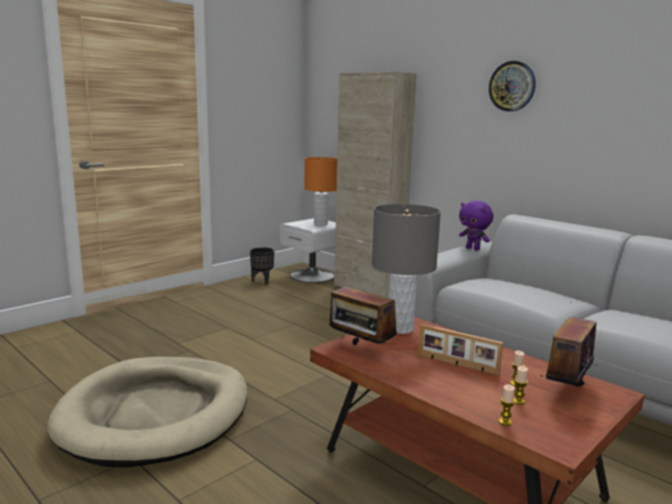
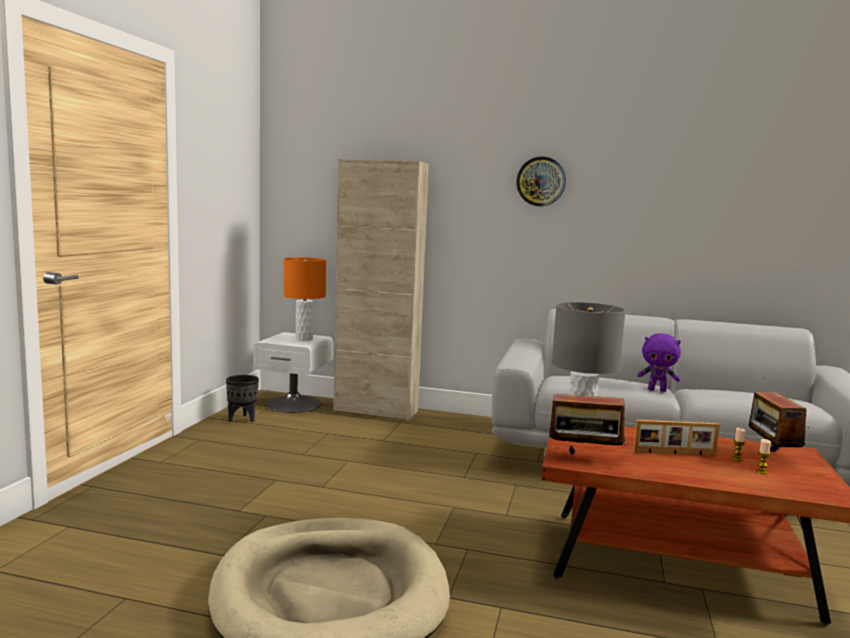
camera: 30 degrees left, 5 degrees down
purple plush toy [459,201,493,251] -> purple plush toy moved to [637,333,681,392]
candle [499,384,515,426] -> none

